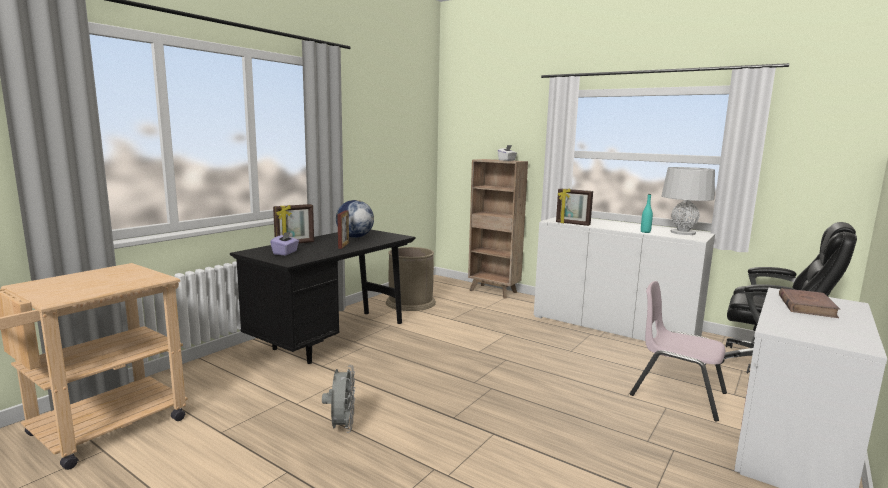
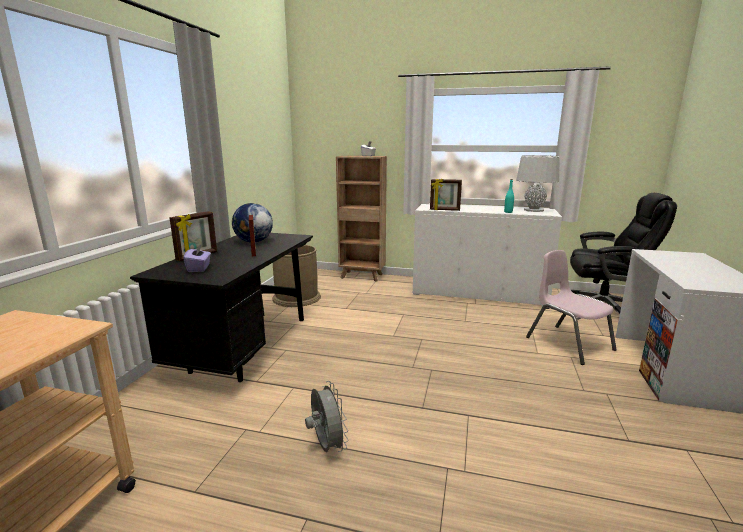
camera: 20 degrees left, 5 degrees up
pink chair [630,281,727,421] -> pink chair turned 45 degrees clockwise [526,250,617,365]
brown book [779,288,840,318] -> none

